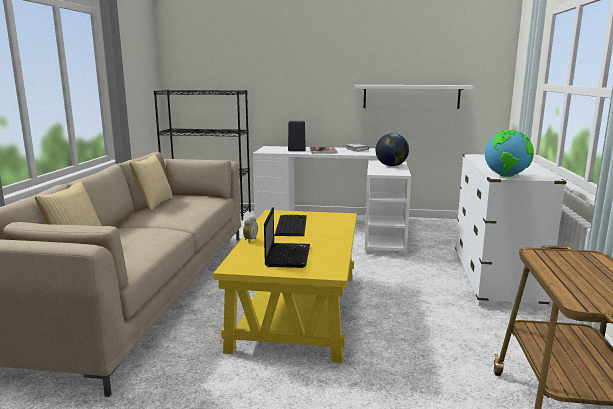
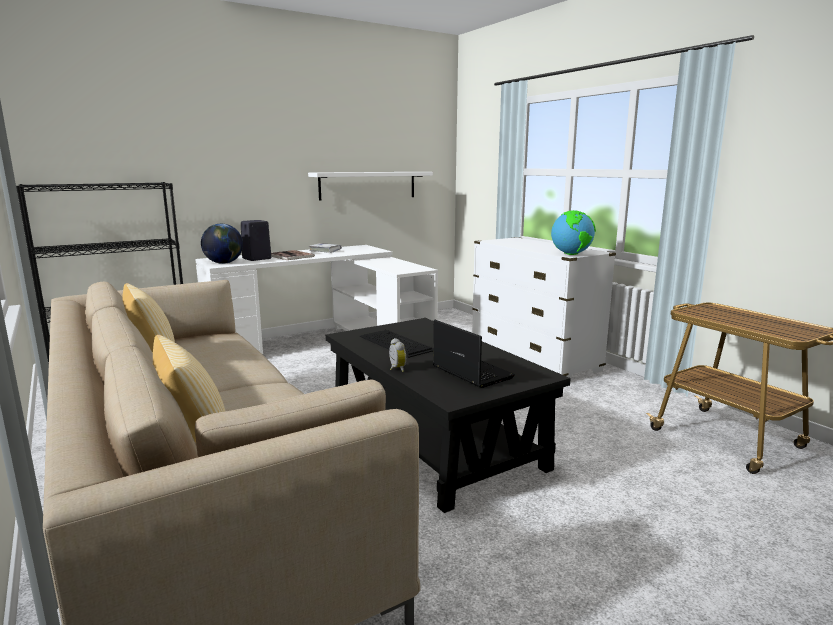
camera: 40 degrees left, 0 degrees up
yellow coffee table [213,210,357,363] -> black coffee table [326,318,571,513]
globe [375,133,409,166] -> globe moved to [201,224,243,264]

